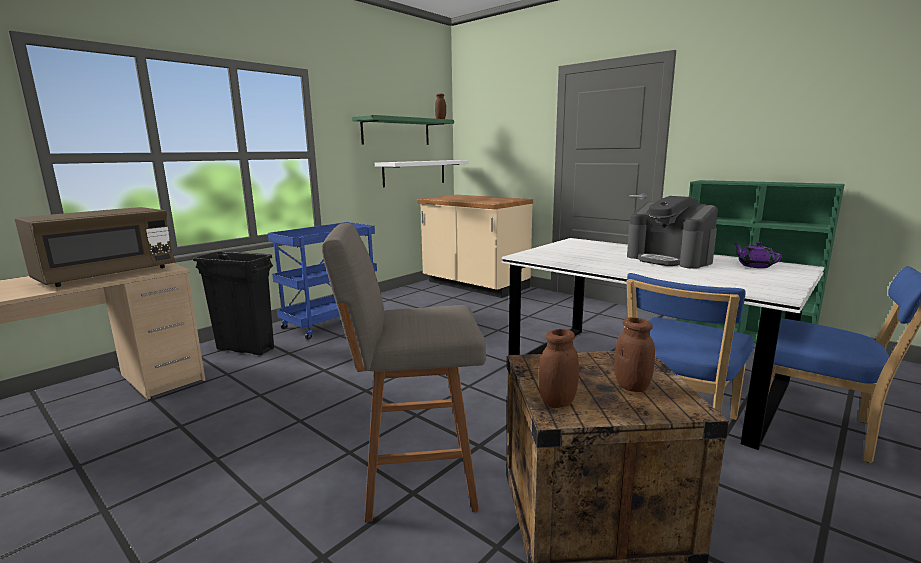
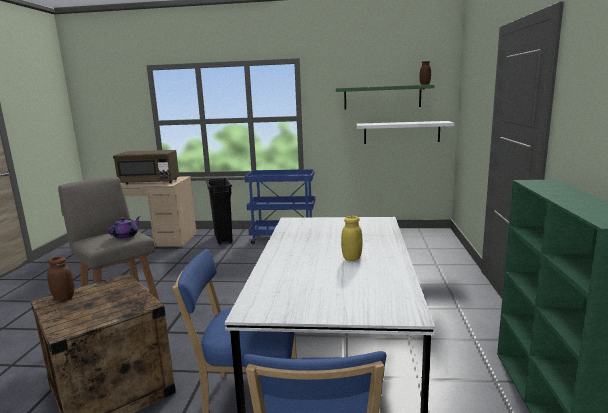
camera: 55 degrees right, 0 degrees up
beige counter [417,195,533,298] -> none
brown jar [614,317,655,392] -> none
coffee machine [627,196,718,269] -> yellow jar [341,216,363,261]
purple teapot [733,242,782,268] -> purple teapot moved to [108,216,141,239]

